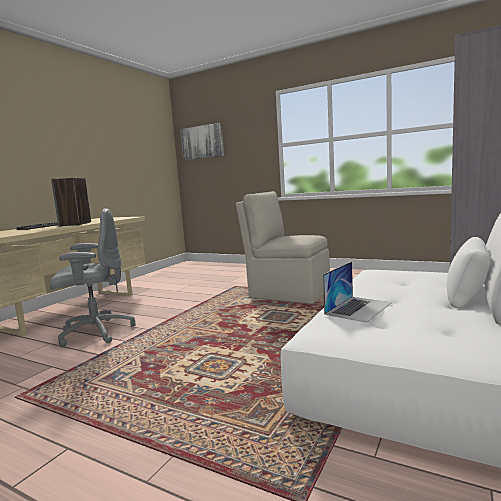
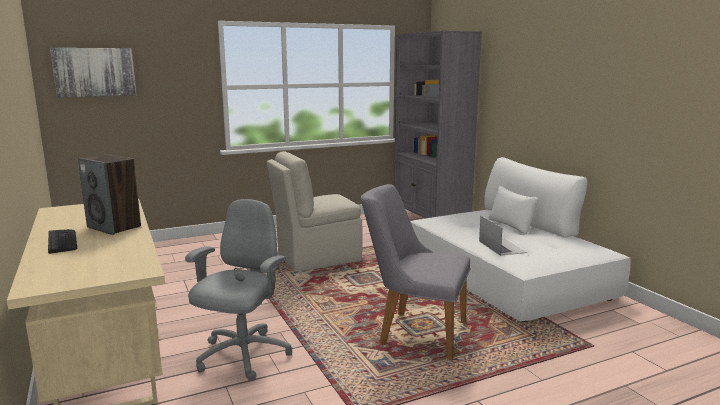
camera: 55 degrees left, 5 degrees up
none -> grey chair [361,184,471,360]

